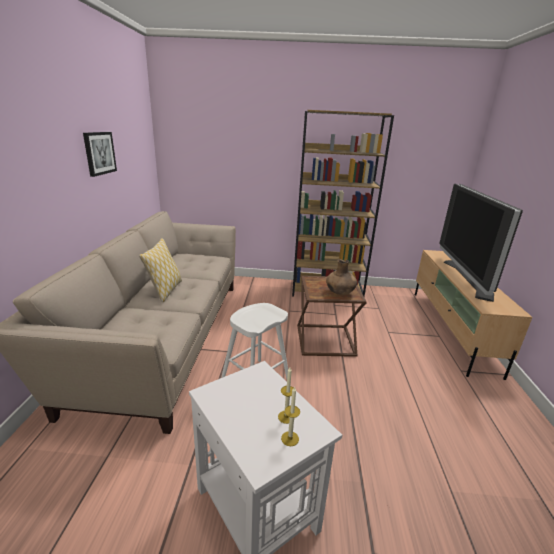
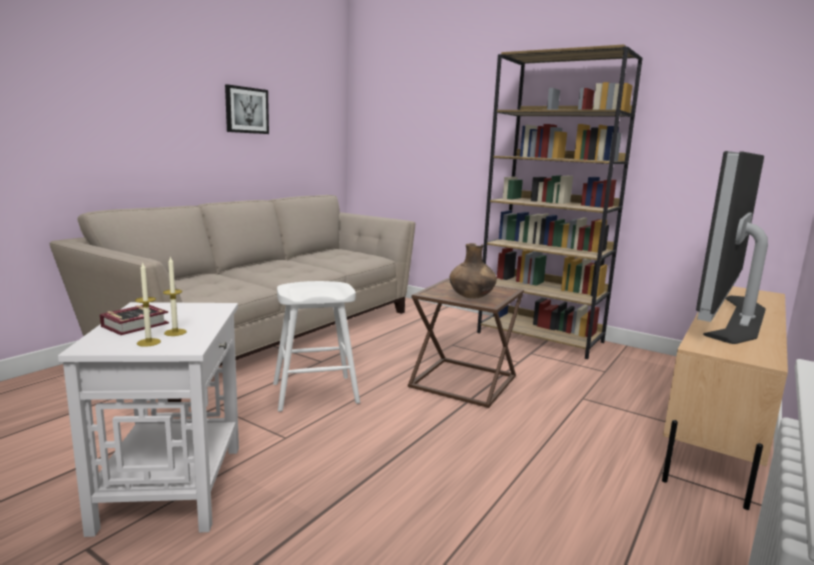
camera: 30 degrees right, 10 degrees down
pillow [139,238,182,302] -> none
none -> book [100,305,169,335]

